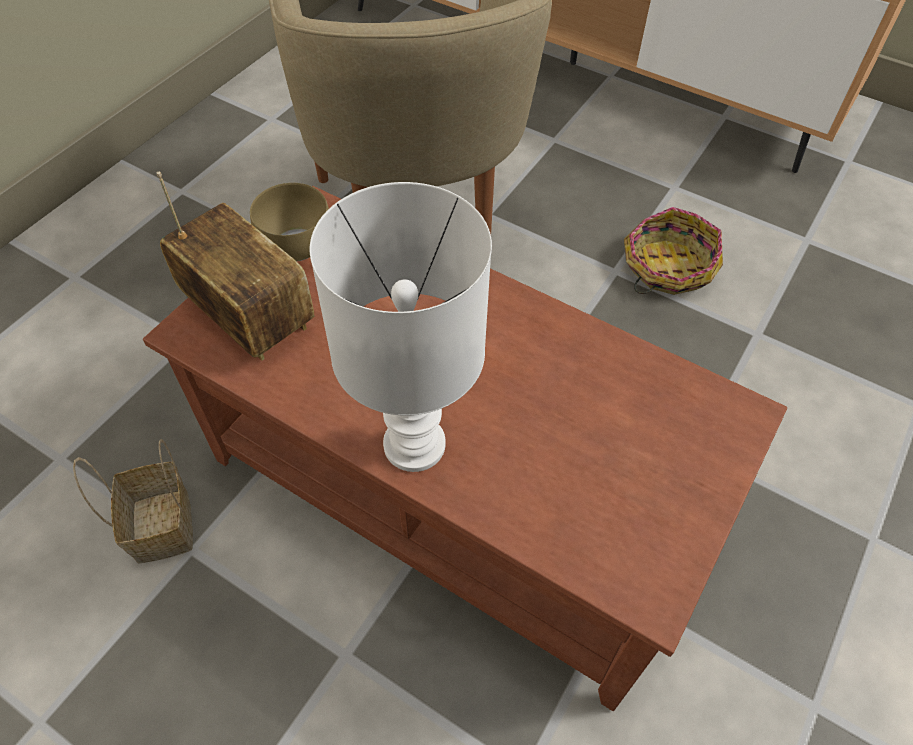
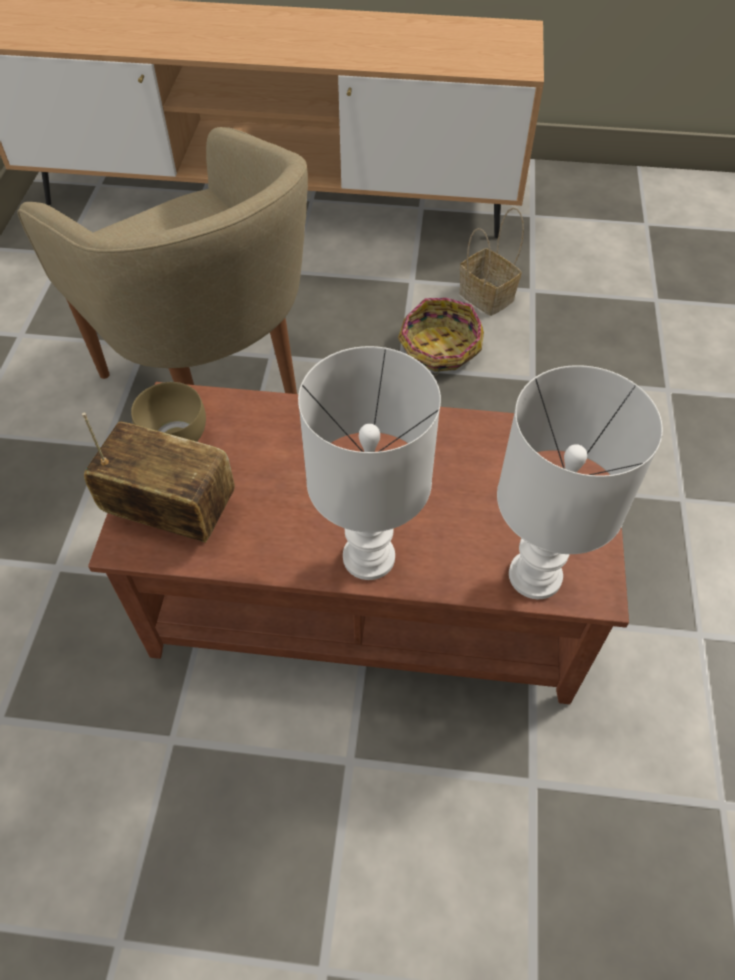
camera: 25 degrees left, 0 degrees up
basket [73,439,193,564] -> basket moved to [459,207,524,316]
none -> white table lamp [497,365,663,599]

